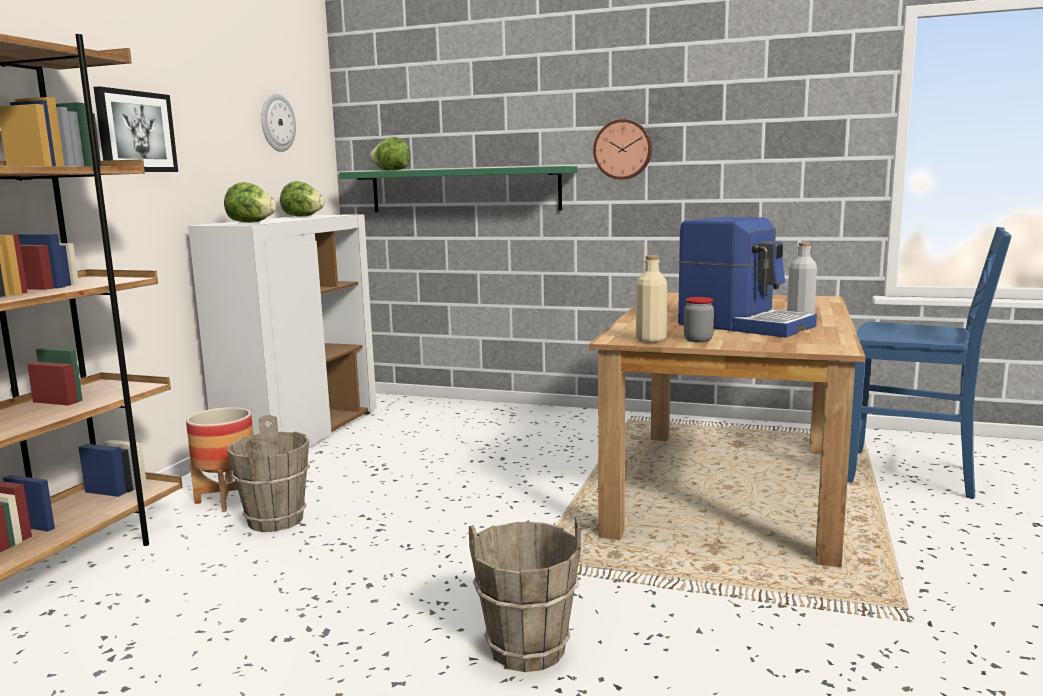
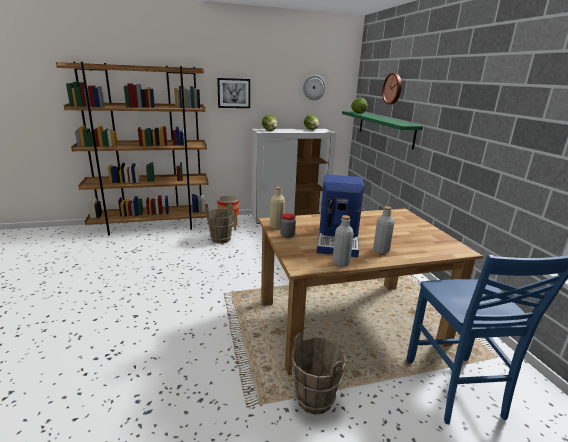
camera: 55 degrees right, 10 degrees up
brown bucket [469,517,581,672] -> brown bucket moved to [291,332,347,415]
wall clock [593,119,652,180] -> wall clock moved to [382,73,402,104]
none -> grey bottle [333,215,354,267]

